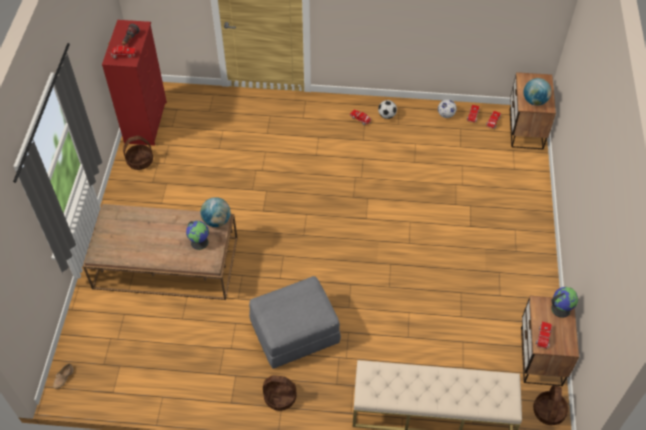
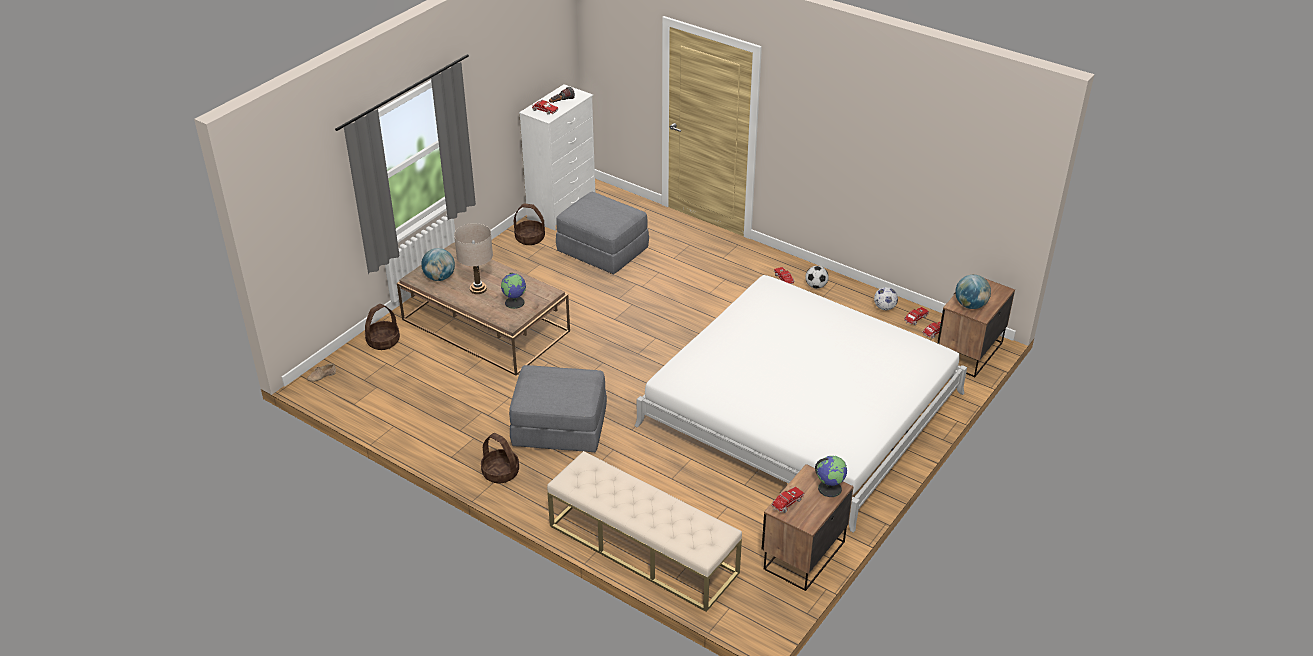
camera: 30 degrees right, 15 degrees down
red dresser [102,20,167,146] -> white dresser [519,84,595,231]
globe [200,197,231,227] -> globe moved to [421,248,455,281]
basket [533,385,568,425] -> basket moved to [365,304,400,350]
none -> beige table lamp [454,223,493,294]
none -> grey ottoman [556,192,649,274]
none -> white bed [635,275,967,533]

